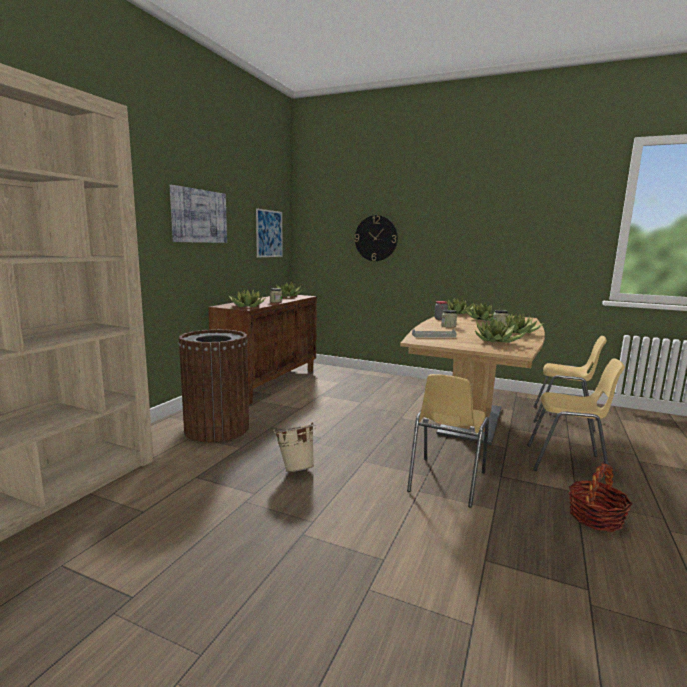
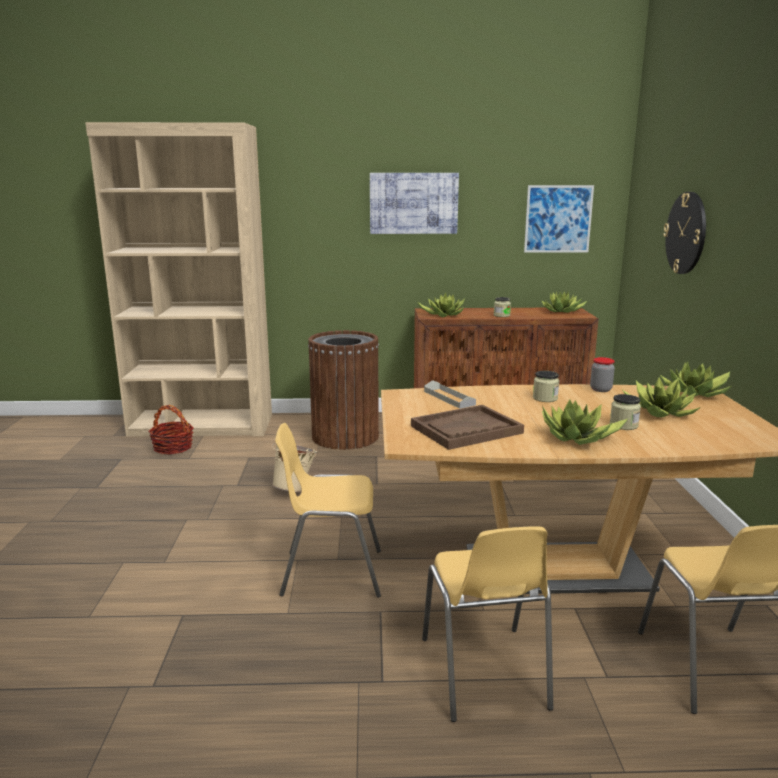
camera: 65 degrees right, 5 degrees up
potted plant [475,318,528,343] -> brown tray [411,405,524,450]
basket [568,463,632,532] -> basket moved to [149,405,194,454]

